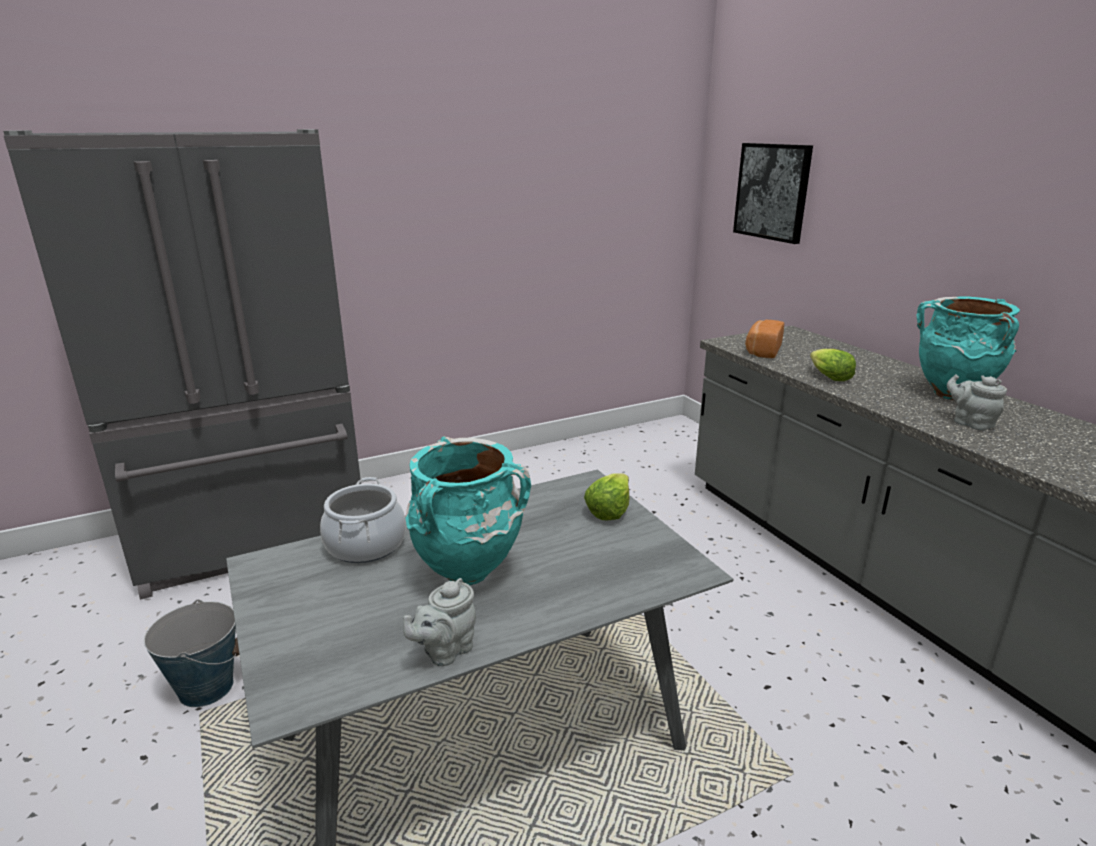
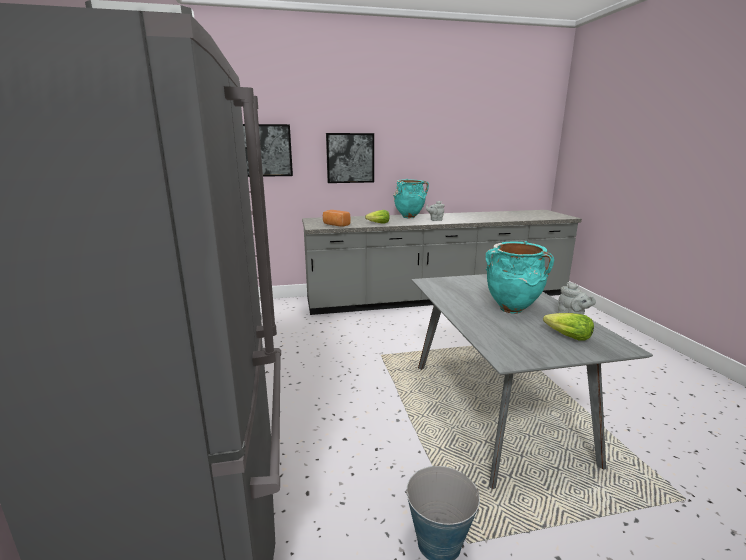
camera: 75 degrees left, 5 degrees down
cooking pot [320,477,406,563] -> none
lettuce [584,473,629,521] -> lettuce moved to [543,313,594,340]
none -> picture [326,133,374,183]

